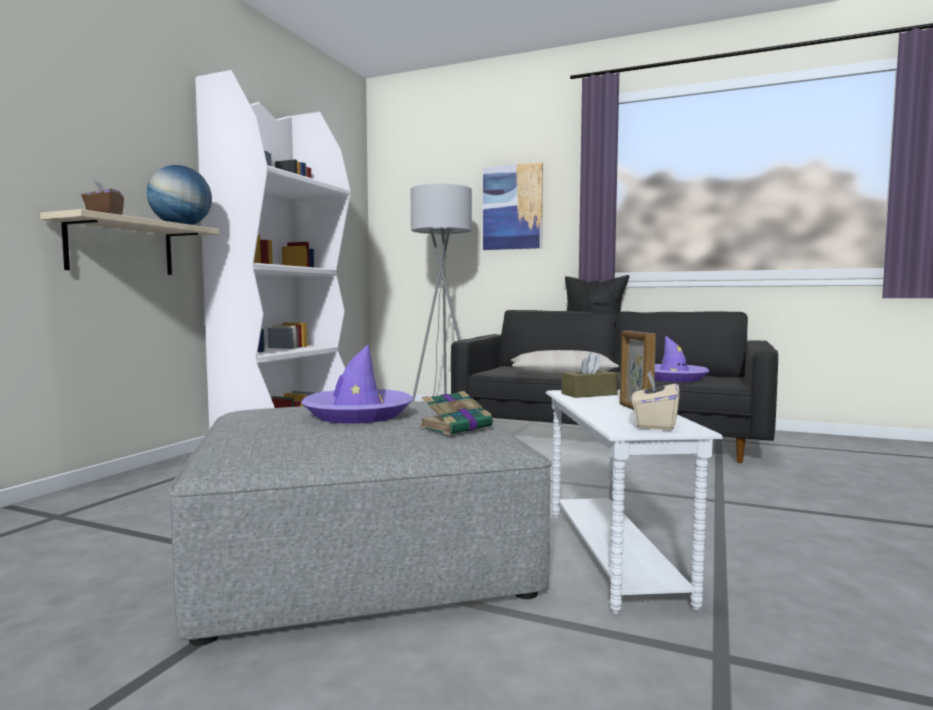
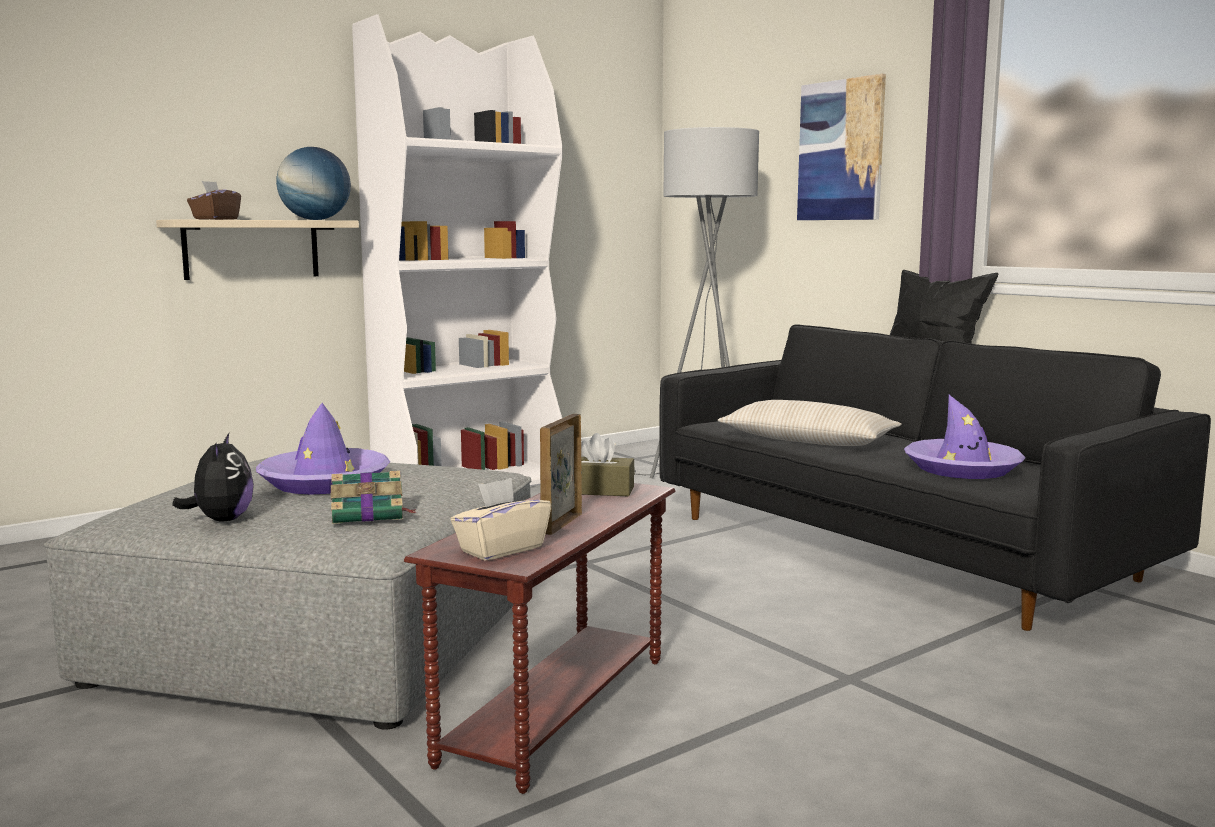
camera: 30 degrees right, 5 degrees up
white side table [546,390,723,614] -> brown side table [404,483,675,794]
none -> plush toy [172,433,254,522]

